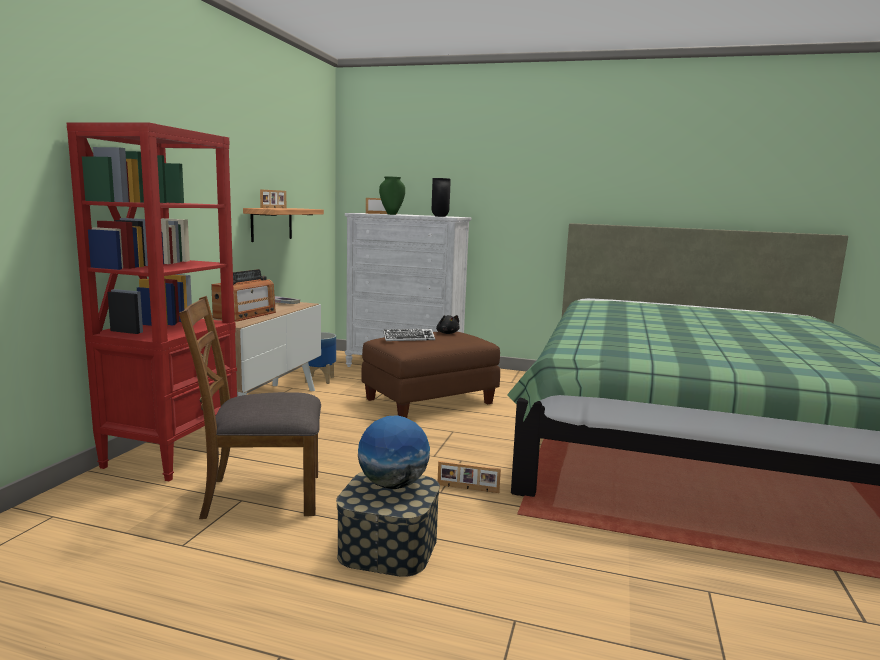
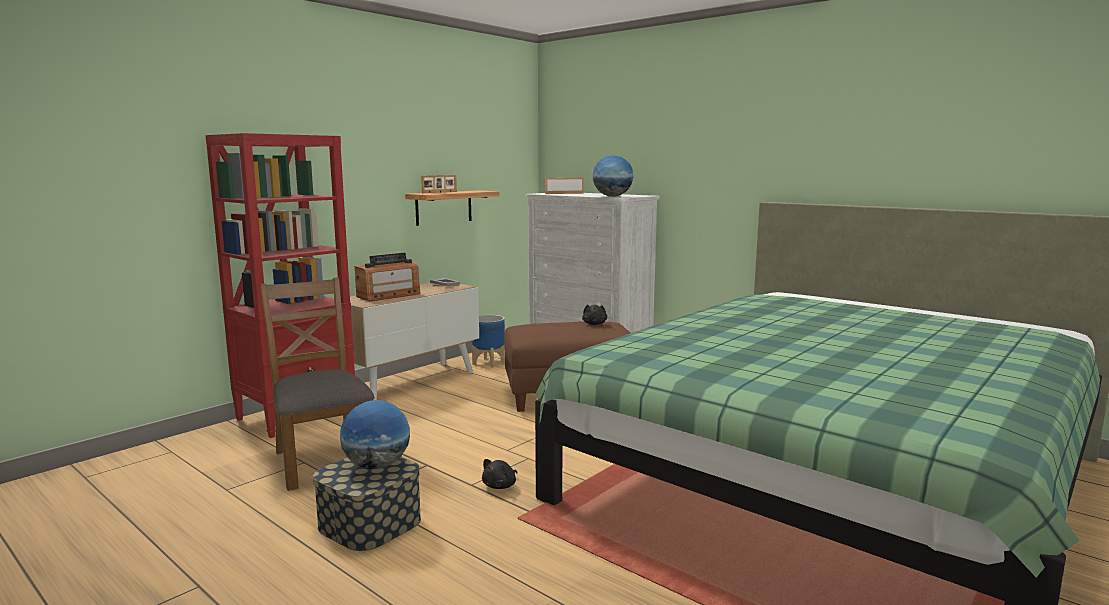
camera: 25 degrees right, 0 degrees up
brown chair [179,296,321,519] -> brown chair turned 45 degrees clockwise [260,277,375,491]
green vase [379,177,405,215] -> none
keyboard [383,329,435,341] -> none
black vase [432,178,451,217] -> globe [593,155,633,197]
picture frame [438,461,501,493] -> black plush toy [482,459,517,489]

